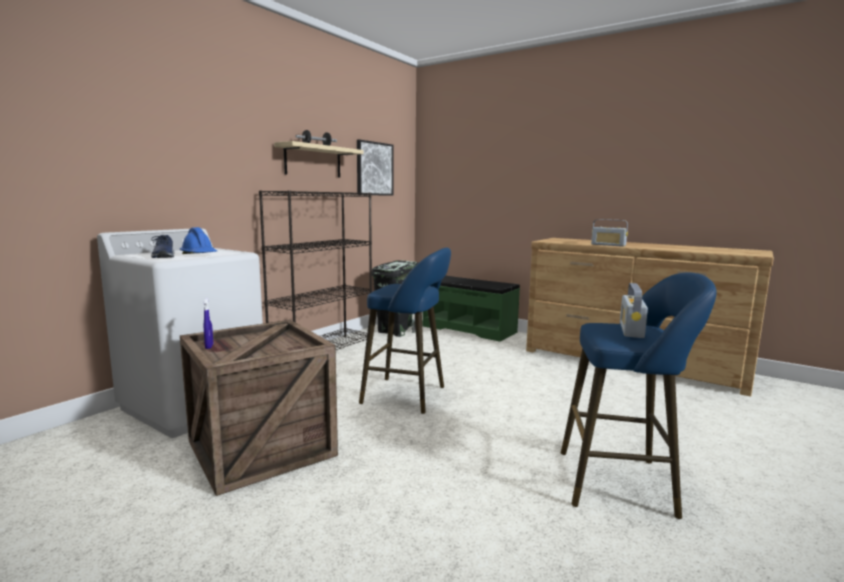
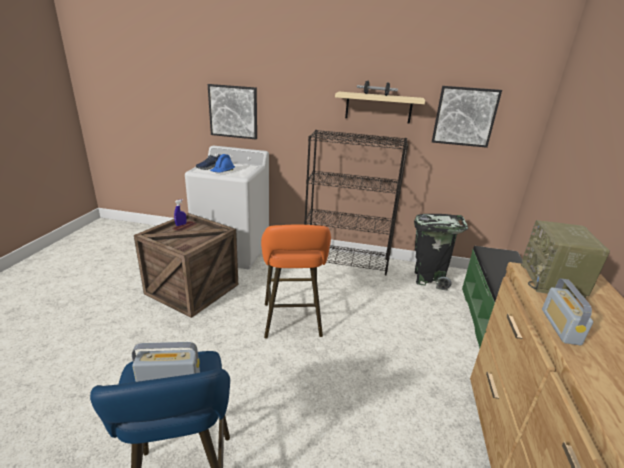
camera: 65 degrees right, 15 degrees up
blue stool [359,248,451,414] -> orange stool [261,225,331,339]
none -> picture [208,84,257,139]
none -> radio [521,220,610,299]

